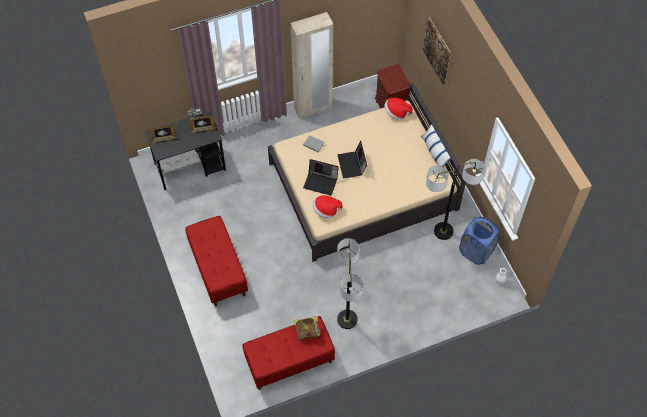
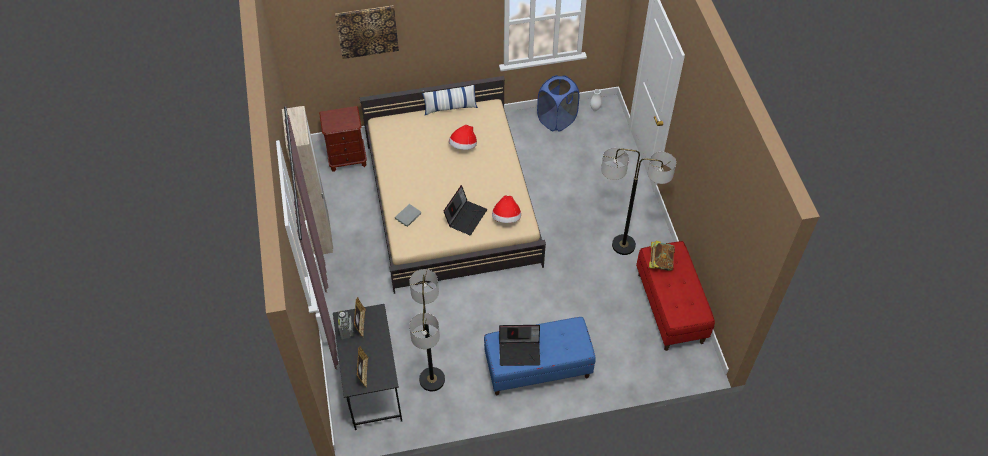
camera: 80 degrees left, 5 degrees down
red bench [185,216,248,306] -> blue bench [484,317,596,395]
laptop [338,141,367,178] -> laptop moved to [499,325,540,366]
hat [385,97,413,120] -> hat moved to [449,125,477,150]
floor lamp [426,159,486,240] -> floor lamp moved to [409,269,445,391]

